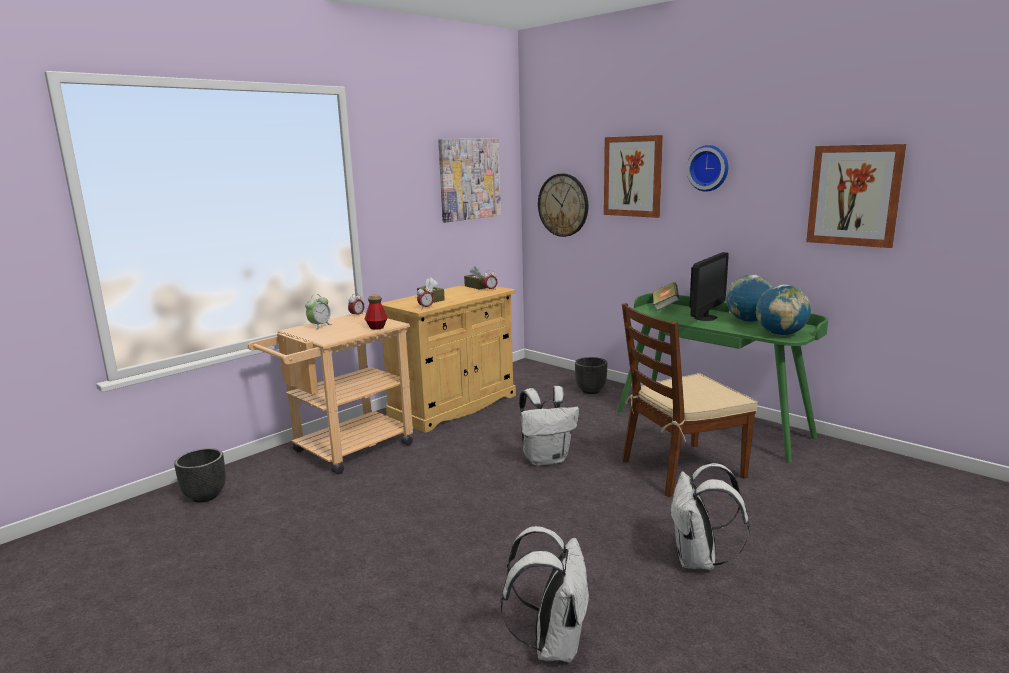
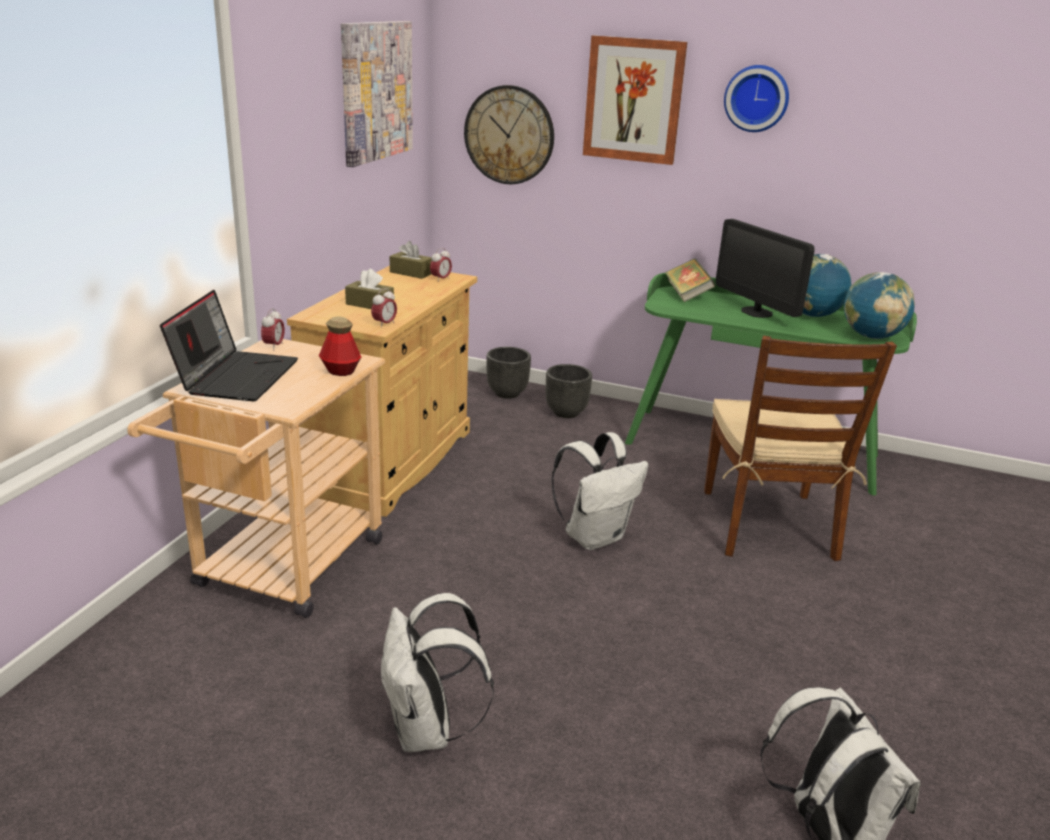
camera: 25 degrees left, 10 degrees up
black planter [174,448,226,503] -> black planter moved to [486,347,531,399]
alarm clock [305,294,332,330] -> laptop [160,290,298,401]
brown chair [622,303,758,497] -> brown chair turned 45 degrees counterclockwise [704,335,897,561]
white backpack [670,463,750,570] -> white backpack moved to [380,593,494,752]
monitor [689,252,729,321] -> monitor turned 135 degrees clockwise [716,219,815,318]
picture [806,144,907,248] -> none

